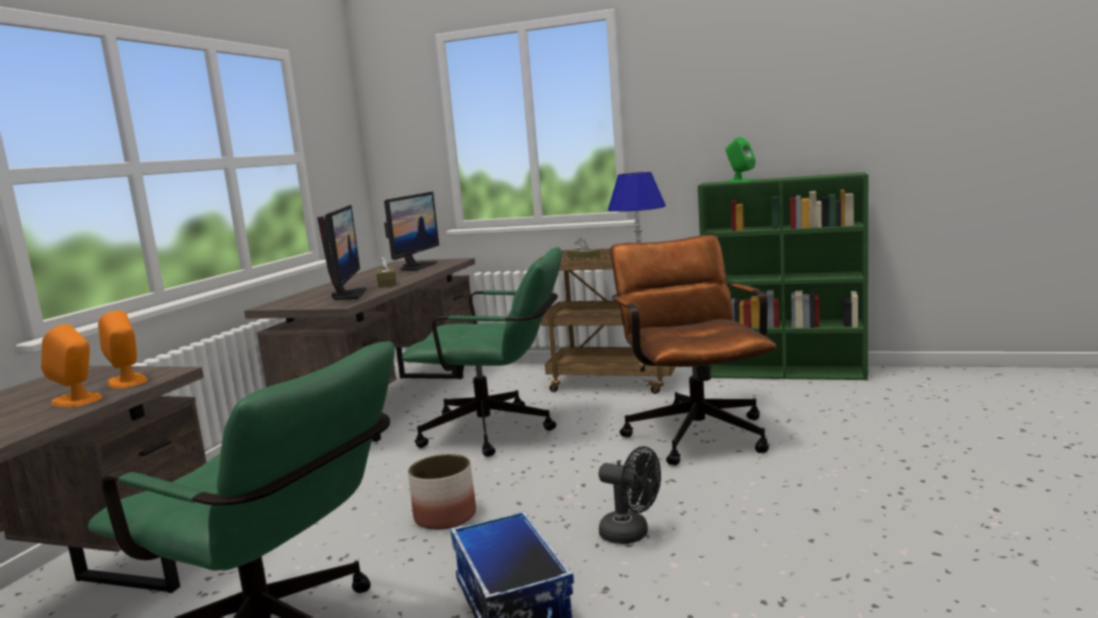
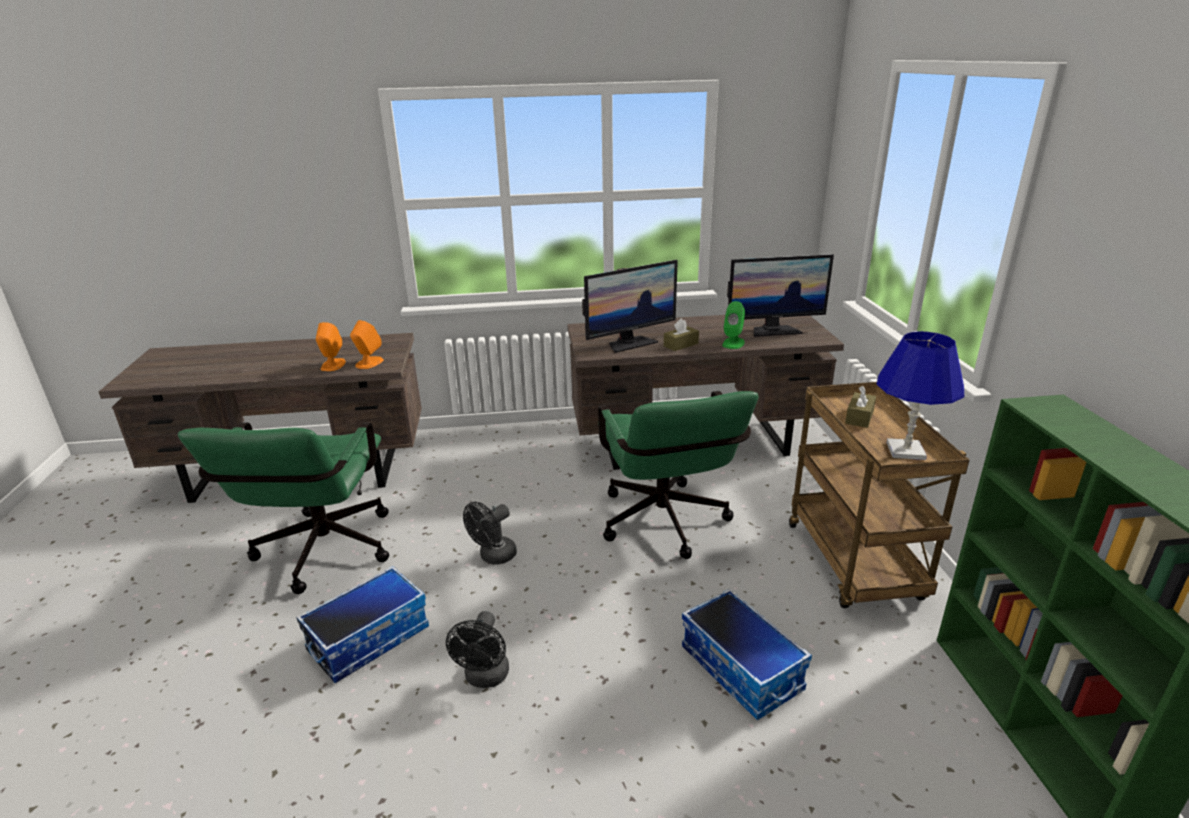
camera: 65 degrees right, 15 degrees up
planter [408,454,476,530] -> black fan [463,502,517,565]
brown office chair [610,235,777,465] -> storage box [682,588,812,720]
green speaker [726,137,756,182] -> green speaker moved to [722,301,745,349]

